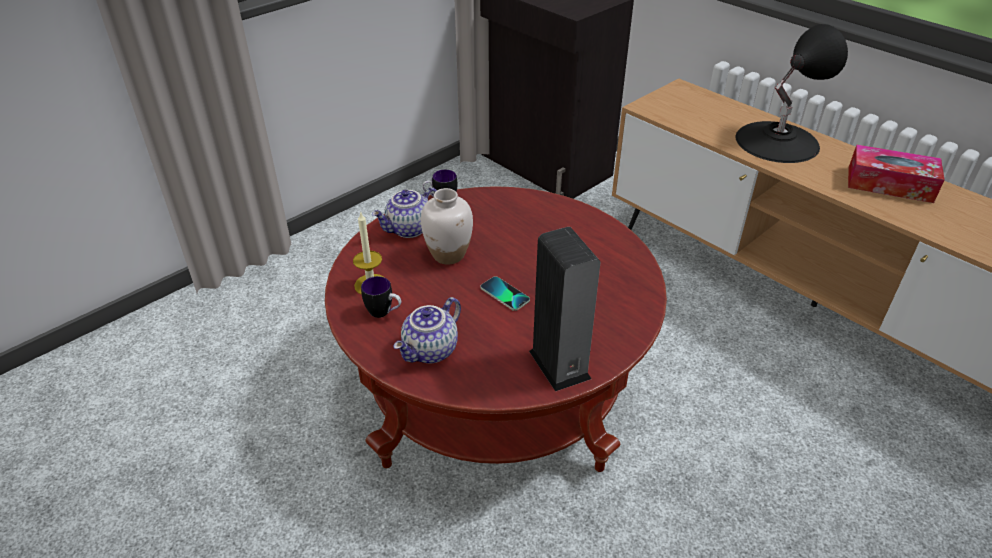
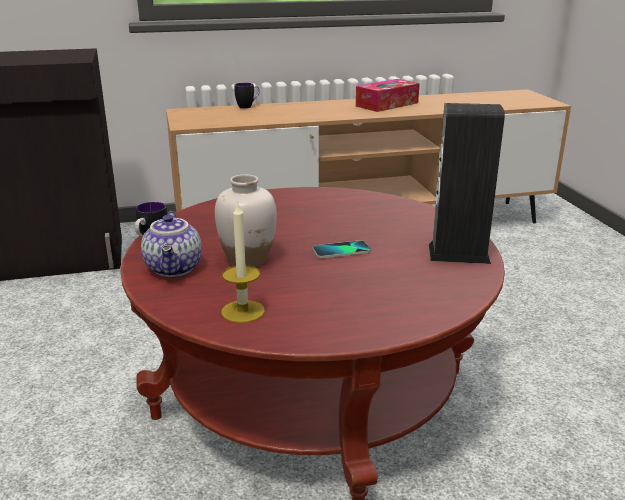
camera: 60 degrees left, 15 degrees down
mug [361,276,402,318] -> mug moved to [234,83,260,109]
teapot [393,297,461,363] -> none
black table lamp [736,24,848,163] -> none

